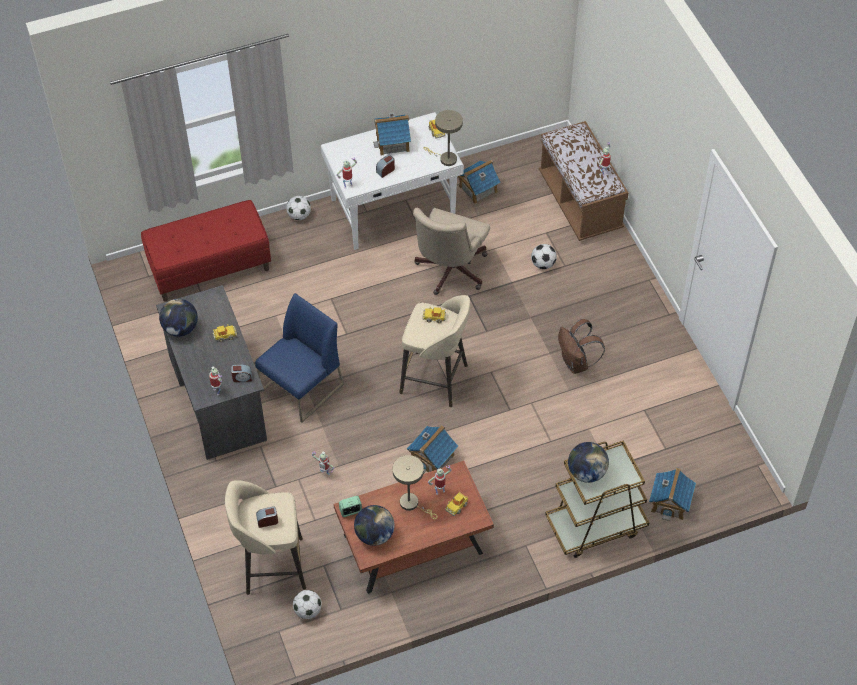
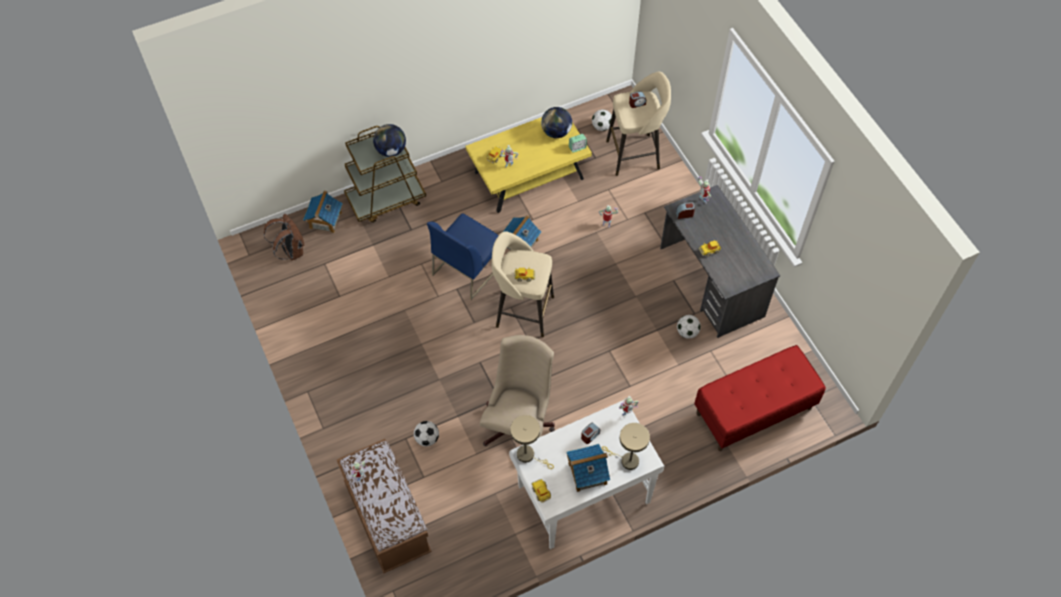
camera: 175 degrees right, 5 degrees up
globe [159,299,198,337] -> none
blue chair [255,293,344,423] -> blue chair moved to [427,213,504,300]
football [286,196,311,220] -> football moved to [677,315,701,339]
brown coffee table [334,461,494,594] -> yellow coffee table [466,117,592,213]
beige table lamp [393,455,438,519] -> beige table lamp moved to [602,423,650,470]
toy house [457,160,501,204] -> none
brown backpack [558,319,605,374] -> brown backpack moved to [264,214,304,261]

